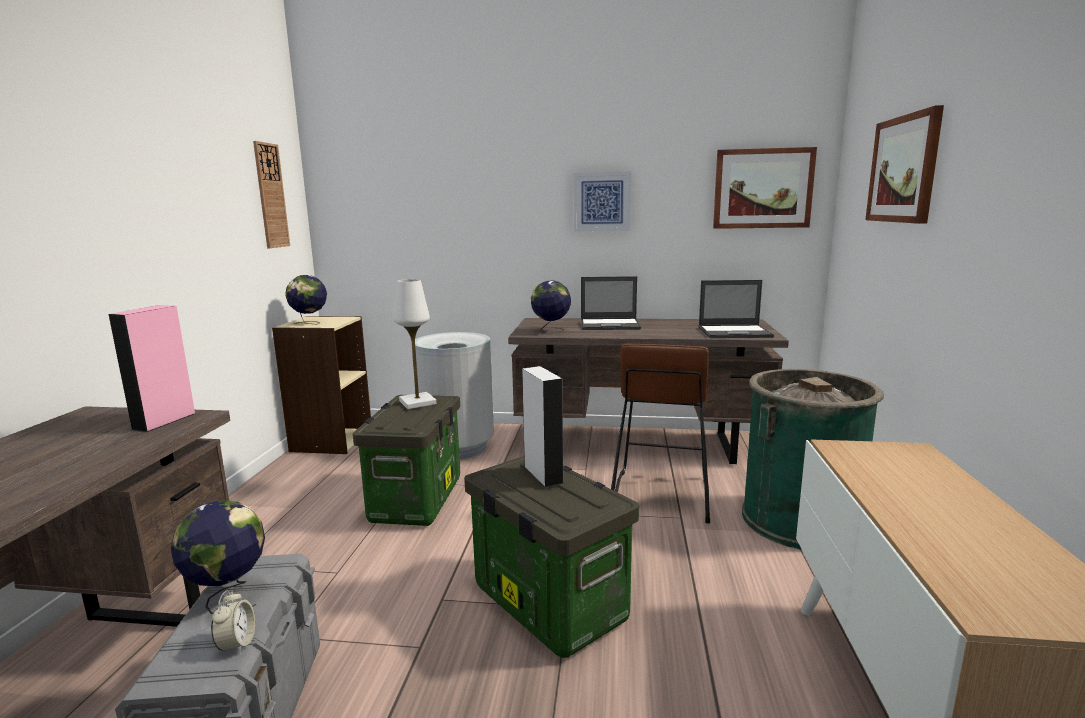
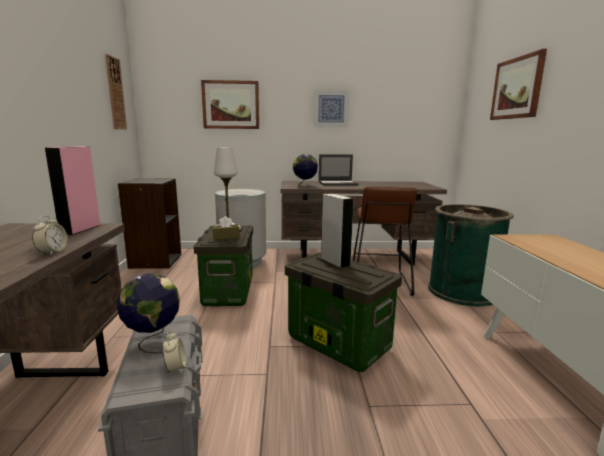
camera: 10 degrees left, 0 degrees up
beige bookcase [272,316,371,454] -> black bookcase [118,178,181,269]
globe [285,275,327,324] -> none
laptop [699,280,774,338] -> none
picture [713,147,817,229] -> picture moved to [201,80,259,129]
none -> alarm clock [32,215,68,255]
none -> brown tissue box [213,216,240,240]

